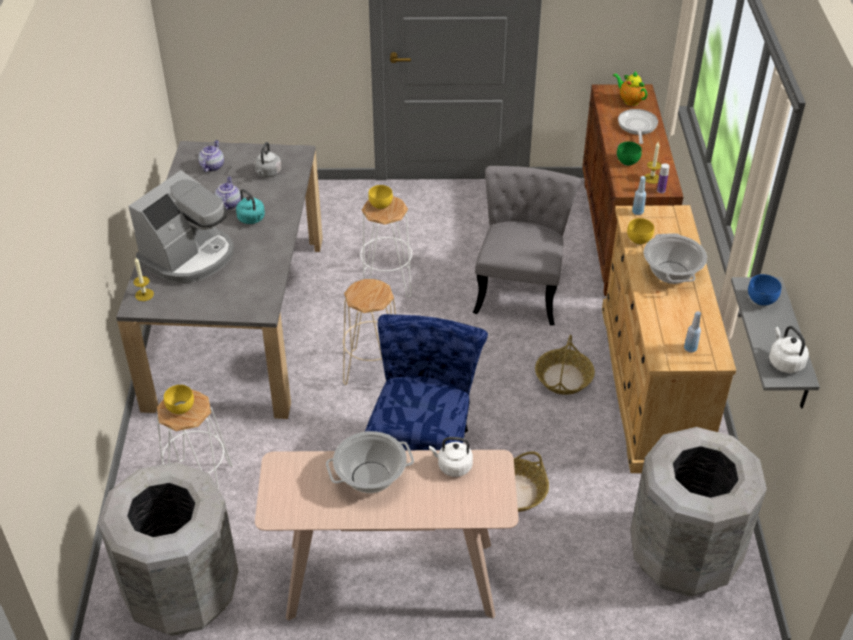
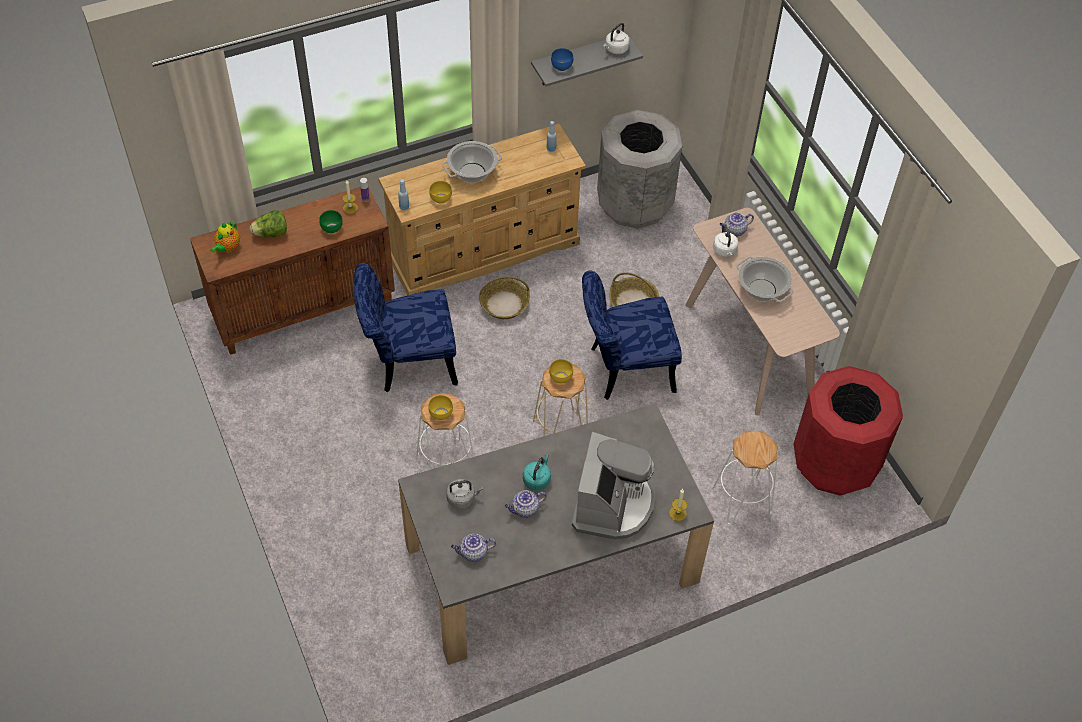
camera: 115 degrees left, 10 degrees up
grey trash can [98,462,239,636] -> red trash can [794,366,903,496]
coffee machine [128,170,234,283] -> coffee machine turned 90 degrees clockwise [572,432,655,540]
yellow bowl [164,385,194,414] -> yellow bowl moved to [549,359,573,384]
grey chair [473,166,581,325] -> blue chair [354,263,458,392]
frying pan [618,109,658,144] -> lettuce [250,210,287,237]
none -> teapot [719,213,754,237]

